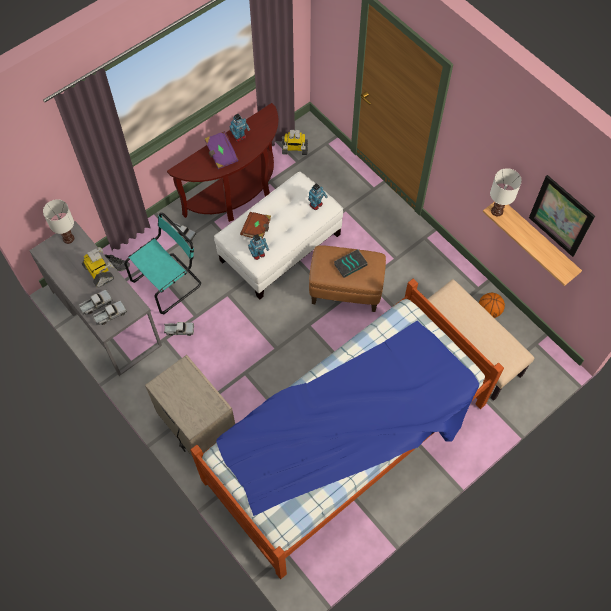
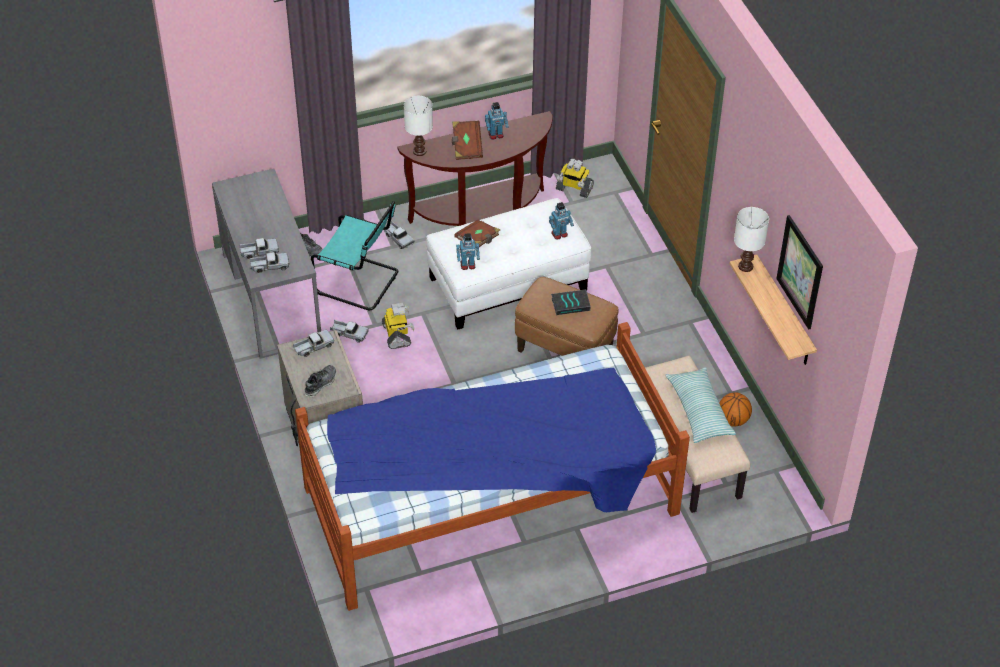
camera: 20 degrees right, 15 degrees down
white table lamp [43,199,74,244] -> white table lamp moved to [404,96,433,156]
toy robot [82,247,114,288] -> toy robot moved to [382,303,414,349]
turquoise chair [124,213,201,315] -> turquoise chair turned 45 degrees clockwise [311,201,399,310]
purple book [205,131,239,169] -> brown book [452,121,483,160]
none -> toy truck [293,330,334,357]
none -> shoe [304,365,336,397]
none -> pillow [665,367,736,443]

